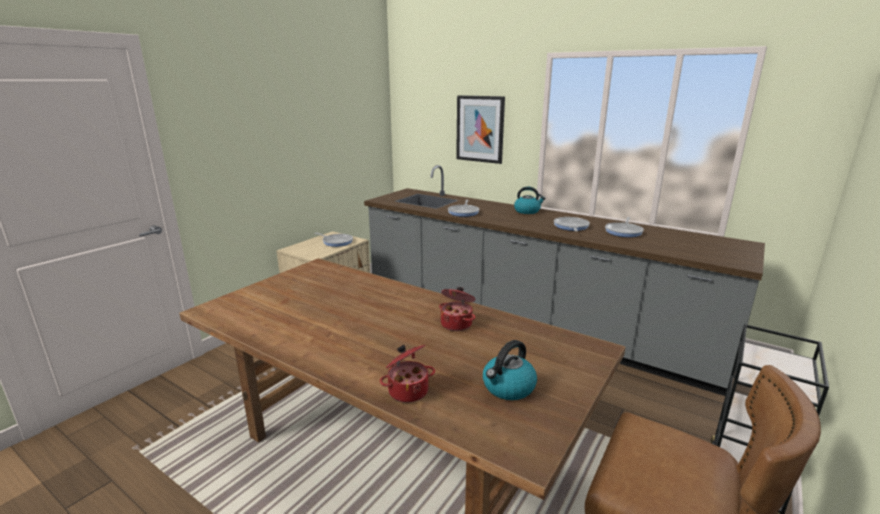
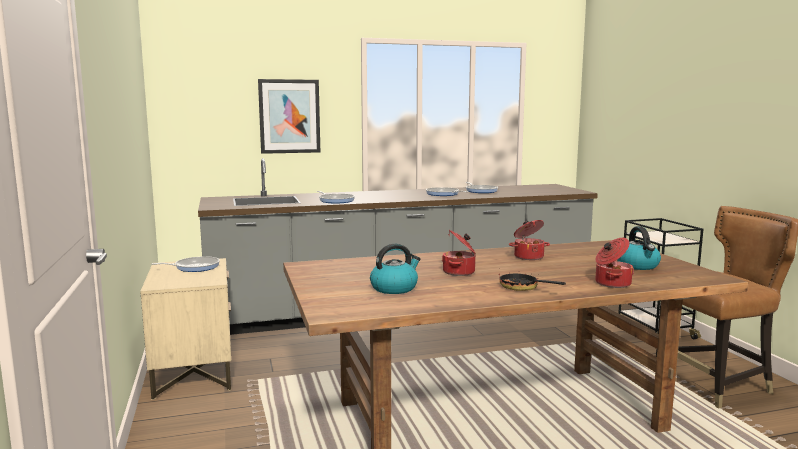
camera: 50 degrees left, 10 degrees down
kettle [514,187,545,214] -> kettle moved to [370,244,421,294]
none -> cooking pot [442,230,476,276]
none -> frying pan [499,268,566,291]

